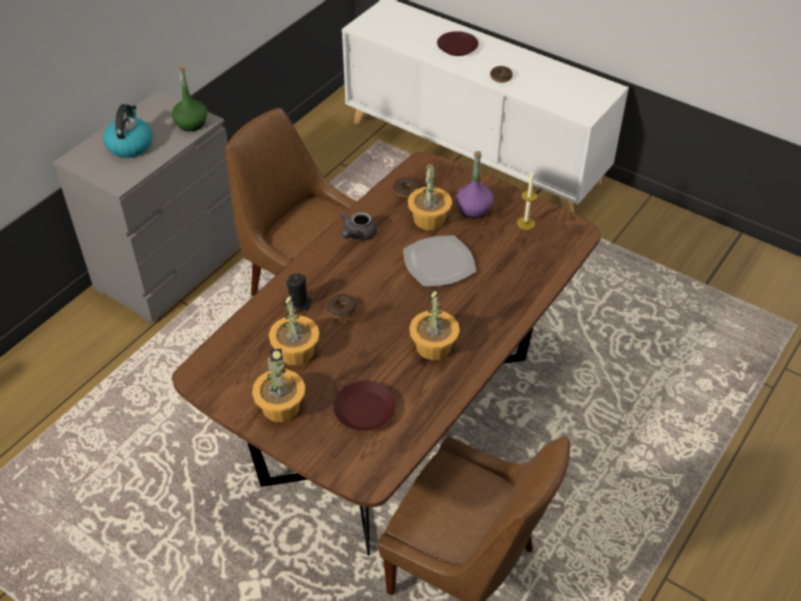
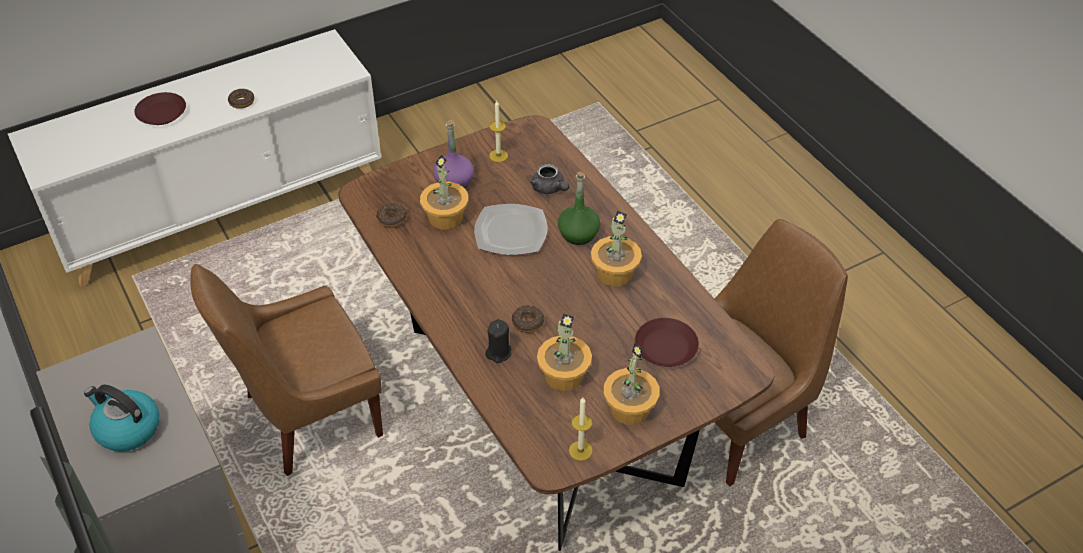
camera: 65 degrees left, 0 degrees up
green bottle [172,65,207,132] -> green bottle moved to [558,172,600,245]
grey teapot [340,212,377,241] -> grey teapot moved to [530,164,569,194]
none -> candle [569,398,593,461]

